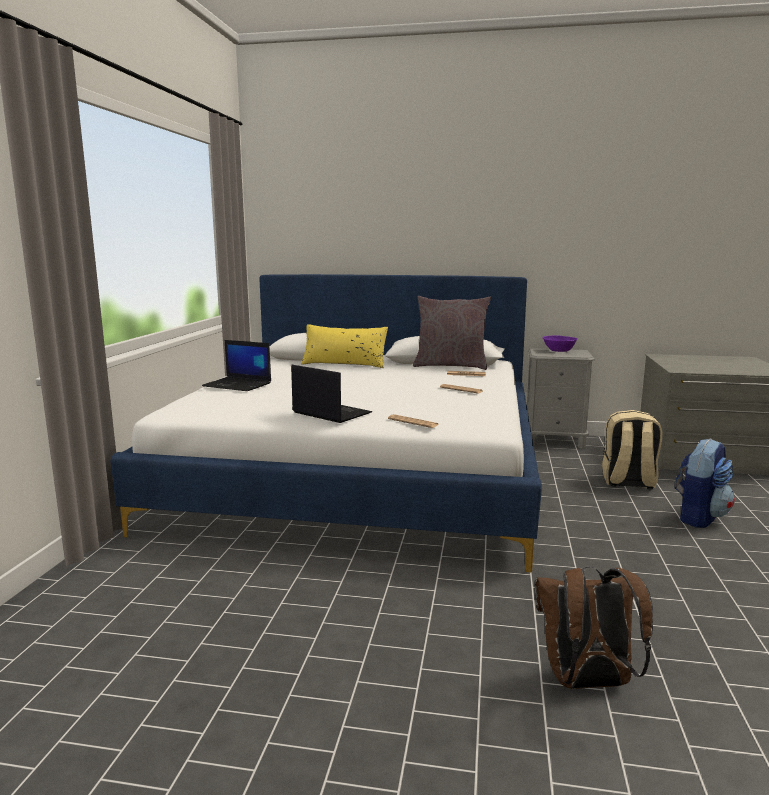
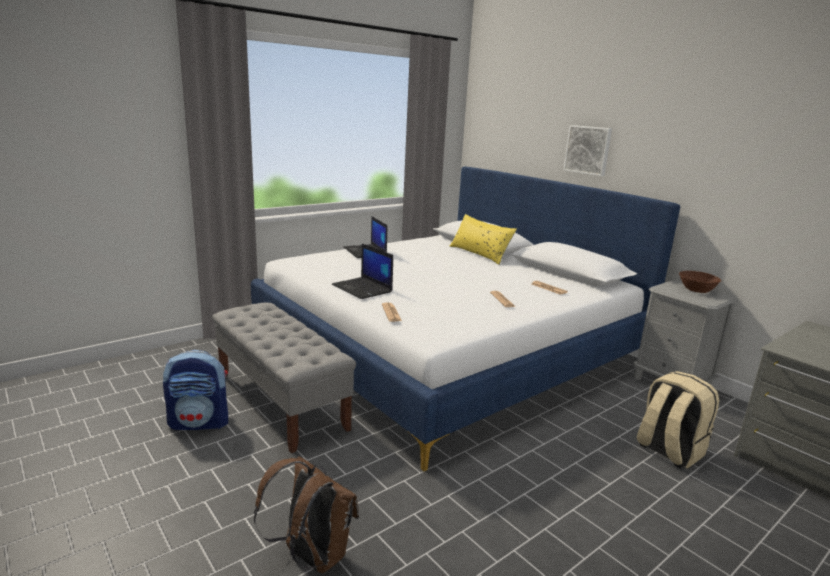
camera: 40 degrees right, 5 degrees up
laptop [291,365,372,423] -> laptop turned 150 degrees clockwise [332,244,393,299]
grey pillow [413,296,491,370] -> none
purple bowl [543,335,578,352] -> brown bowl [679,271,722,293]
backpack [675,438,735,528] -> backpack moved to [163,350,228,430]
none -> grey bench [212,303,356,453]
none -> picture [563,125,612,176]

